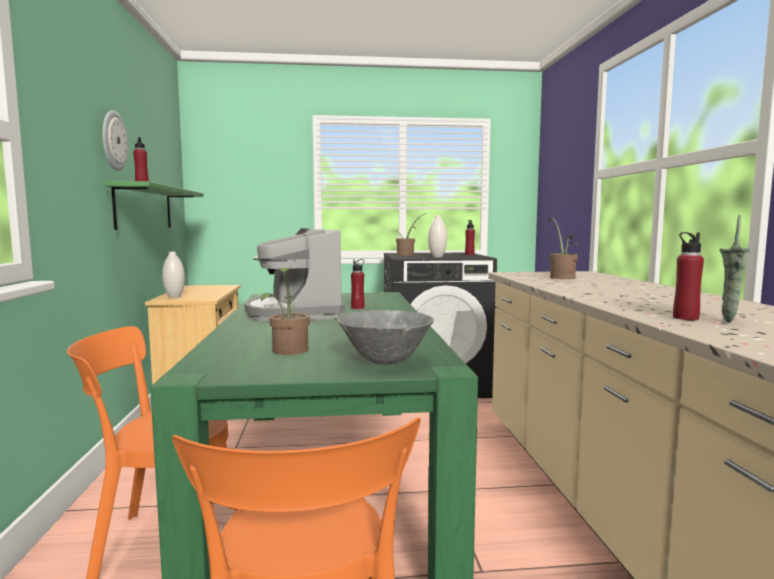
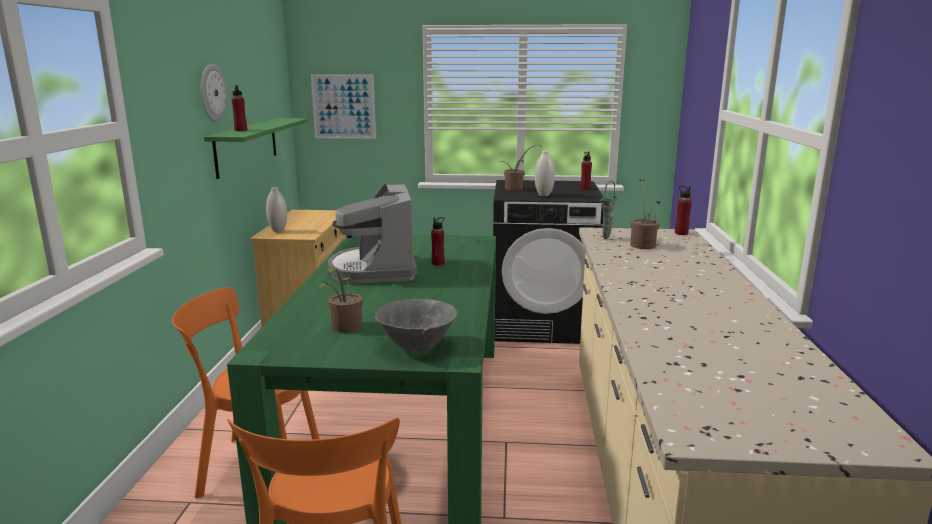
camera: 10 degrees right, 10 degrees up
red bottle [673,232,704,320] -> red bottle moved to [675,186,692,235]
green vase [719,214,750,323] -> green vase moved to [600,180,617,239]
none -> picture [311,74,376,139]

